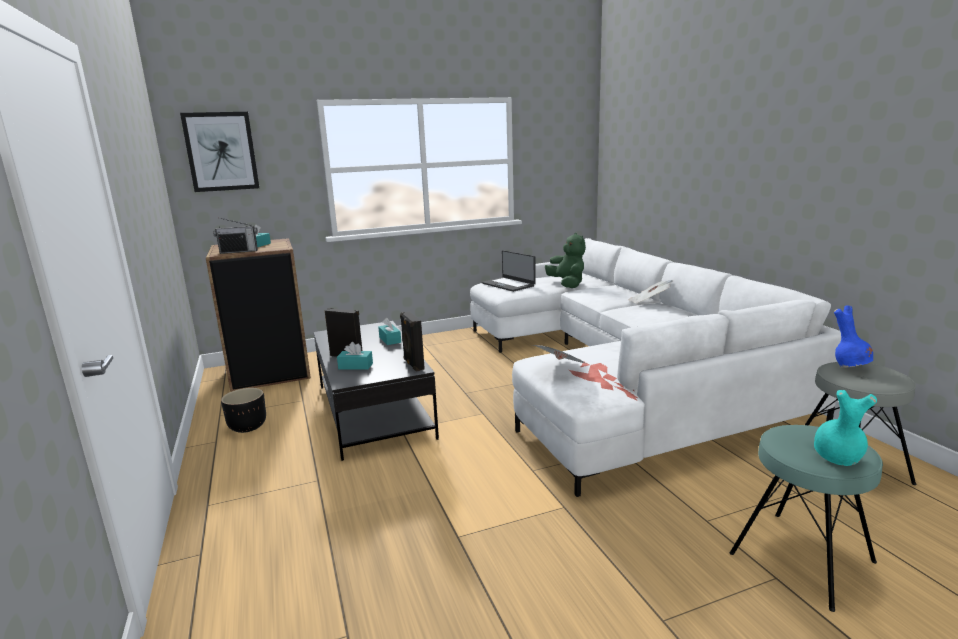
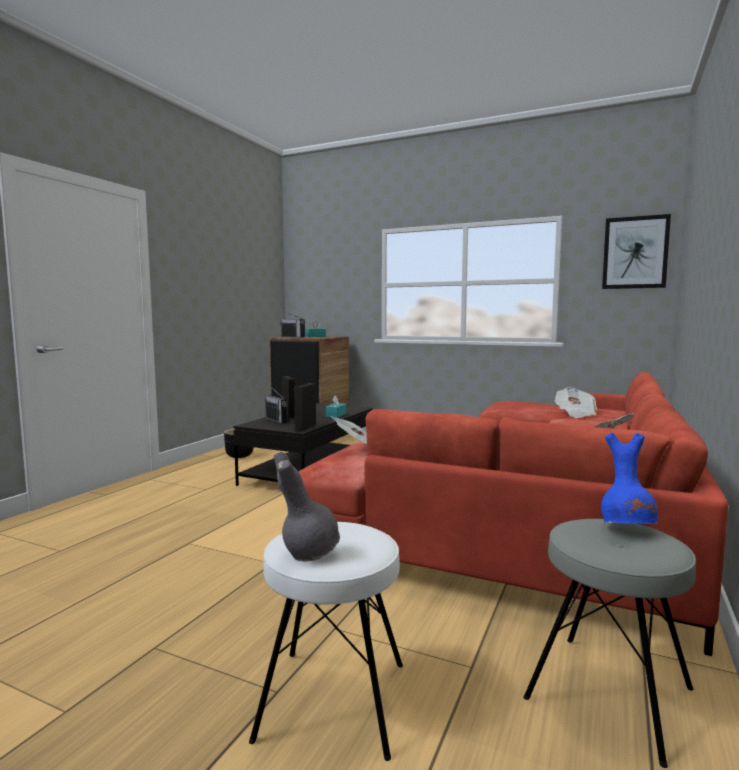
camera: 45 degrees right, 10 degrees down
picture [180,112,259,192] -> picture moved to [602,214,671,289]
turquoise tissue box [337,342,373,370] -> radio [265,387,290,424]
white sofa [470,238,841,497] -> red sofa [299,372,728,656]
laptop [482,250,536,292] -> none
green plush toy [545,233,586,288] -> newspaper [554,387,597,418]
turquoise stool [730,425,883,612] -> white stool [249,522,403,761]
turquoise vase [814,390,877,466] -> grey vase [274,452,340,562]

